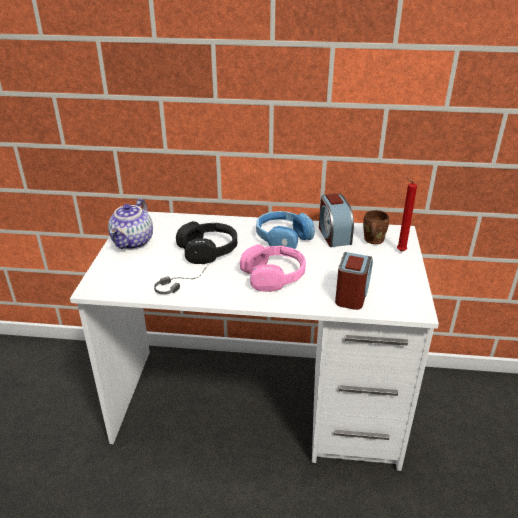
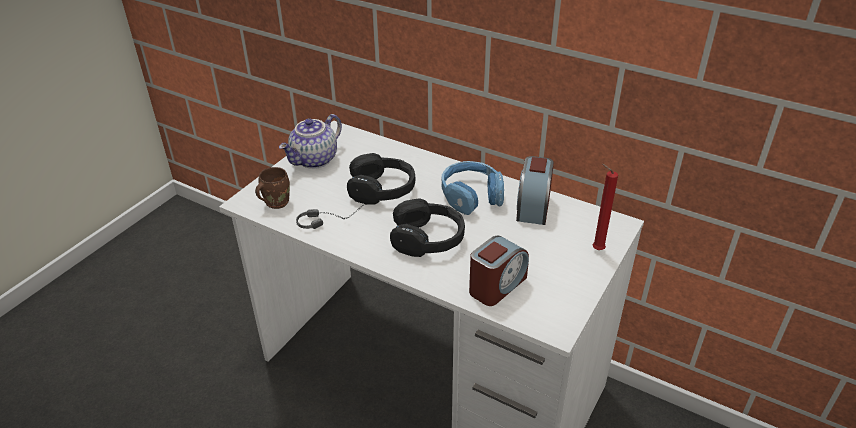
camera: 25 degrees right, 5 degrees up
pink headphones [240,244,306,292] -> black headphones [390,198,465,257]
brown mug [363,210,389,244] -> brown mug moved to [255,167,290,209]

